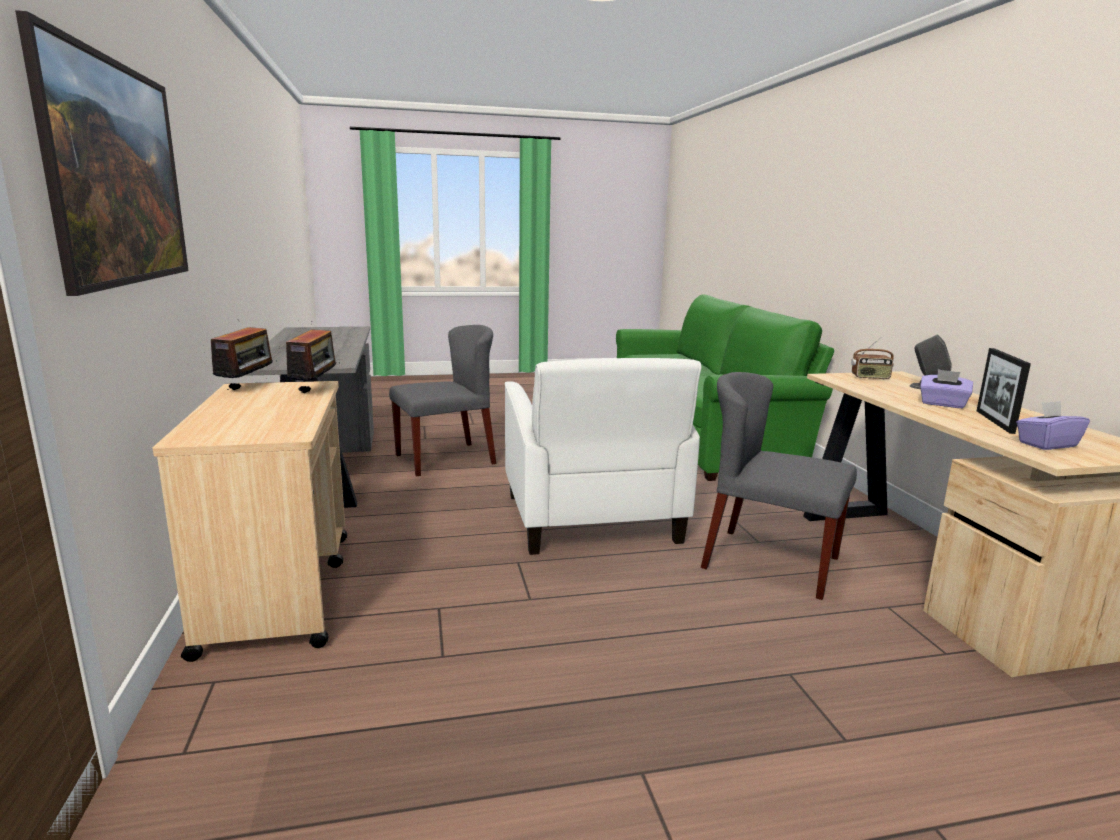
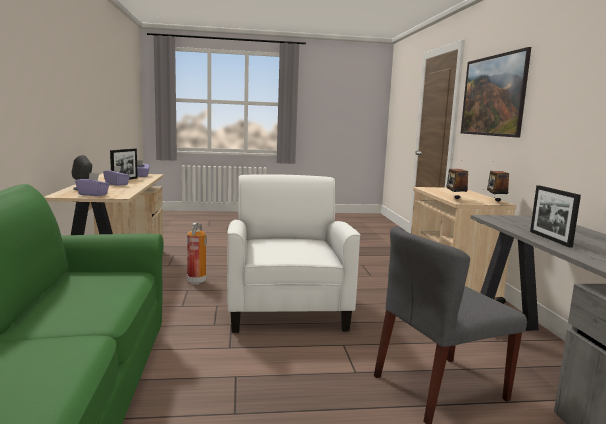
camera: 175 degrees left, 5 degrees down
grey chair [701,372,857,600] -> fire extinguisher [187,223,207,284]
radio [851,338,894,379] -> purple tissue box [75,173,110,196]
none -> picture frame [530,185,581,247]

